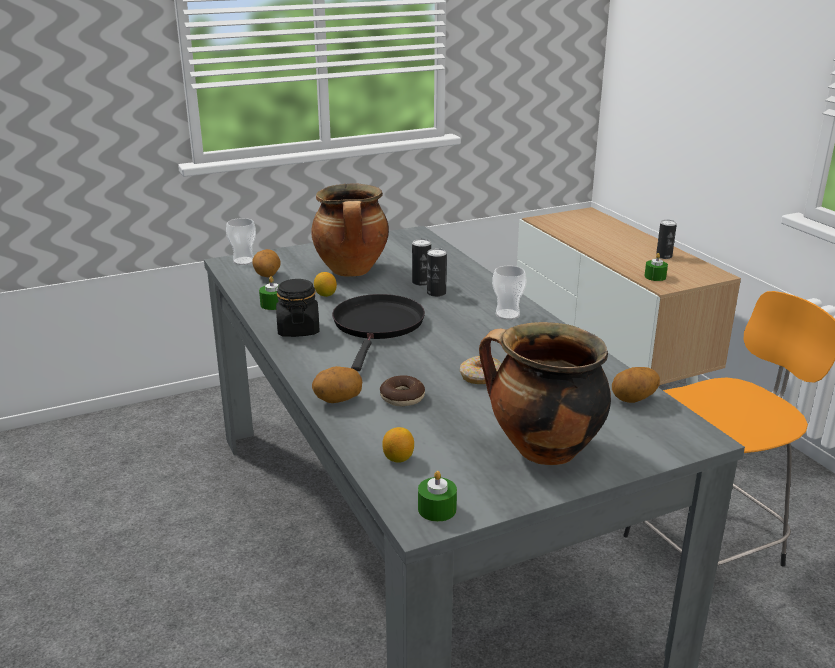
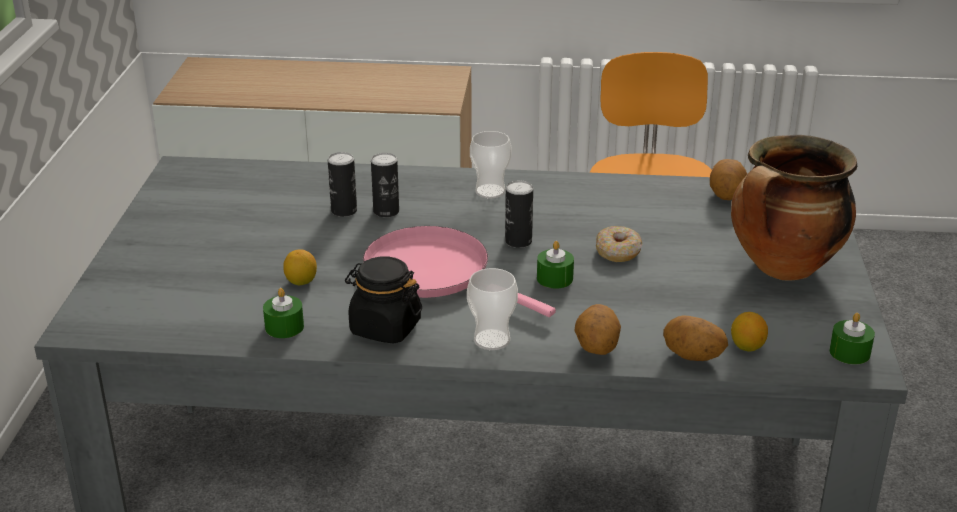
camera: 60 degrees left, 5 degrees up
cup [226,218,256,265] -> cup moved to [467,268,518,350]
potato [252,249,281,277] -> potato moved to [663,316,728,361]
cooking pot [311,184,389,277] -> none
black frying pan [332,294,425,371] -> pink frying pan [363,226,556,317]
donut [380,376,425,406] -> none
green candle [644,253,668,281] -> green candle moved to [537,241,574,289]
can [656,220,677,259] -> can moved to [505,181,533,248]

